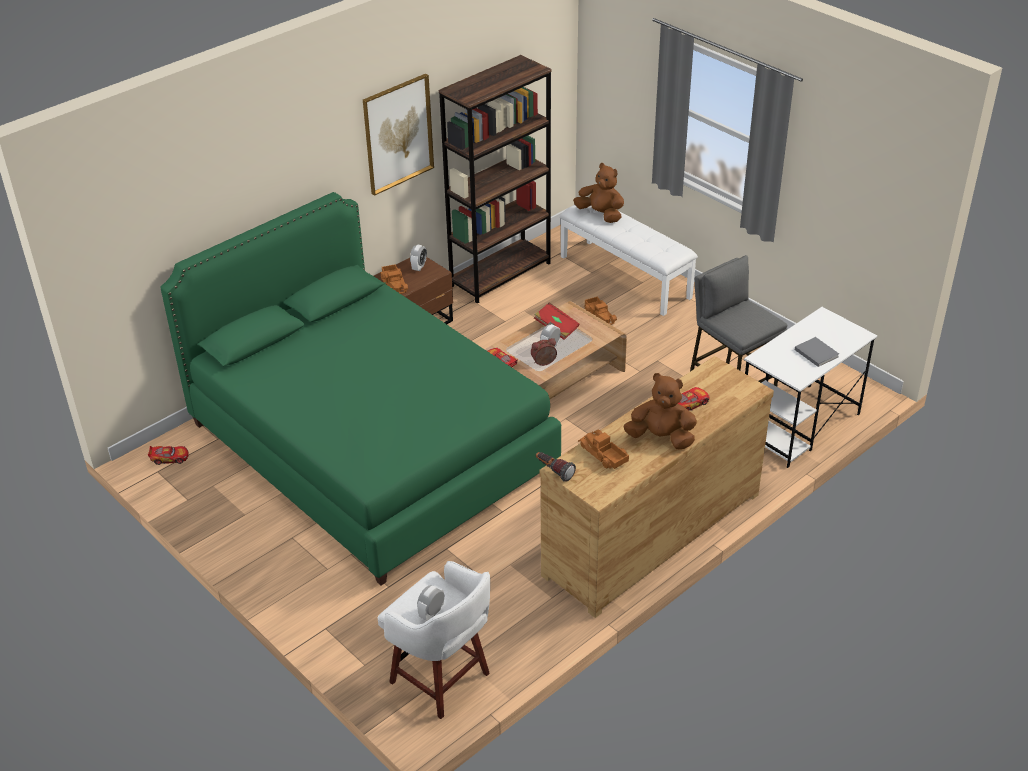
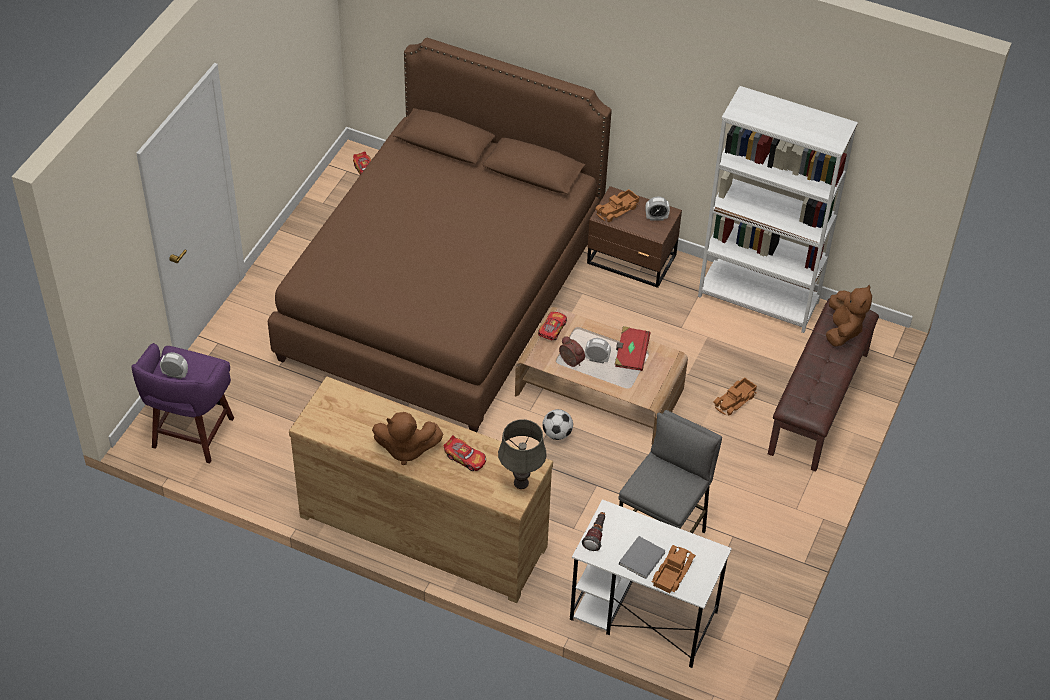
camera: 65 degrees right, 10 degrees up
green bed [160,192,561,585] -> brown bed [268,37,612,432]
picture [363,74,434,196] -> none
white stool [378,561,490,719] -> purple stool [131,343,234,463]
brown bookcase [439,55,552,304] -> white bookcase [698,86,858,333]
flashlight [536,452,576,482] -> flashlight moved to [582,512,605,551]
white bench [560,205,698,316] -> brown bench [768,298,879,472]
toy truck [578,430,629,469] -> toy truck moved to [652,545,696,593]
brown plush toy [623,373,697,450] -> brown plush toy turned 105 degrees clockwise [372,412,443,465]
none -> grey table lamp [498,419,547,489]
none -> football [542,409,573,440]

